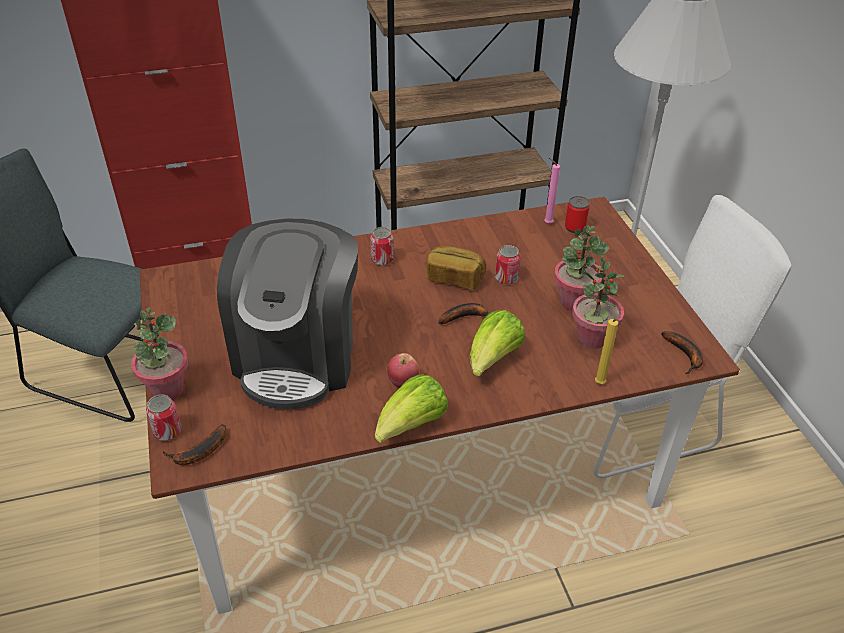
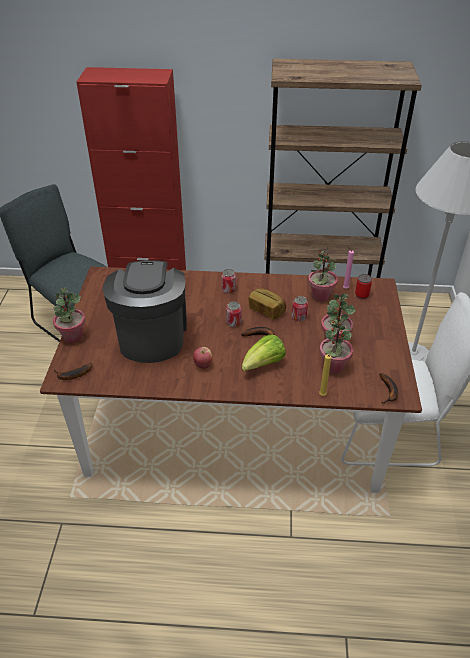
camera: 20 degrees right, 0 degrees up
can [146,394,181,441] -> can moved to [226,301,242,327]
coffee machine [217,219,358,409] -> coffee machine turned 150 degrees clockwise [103,260,187,363]
lettuce [375,374,448,443] -> none
none -> potted plant [308,246,338,302]

